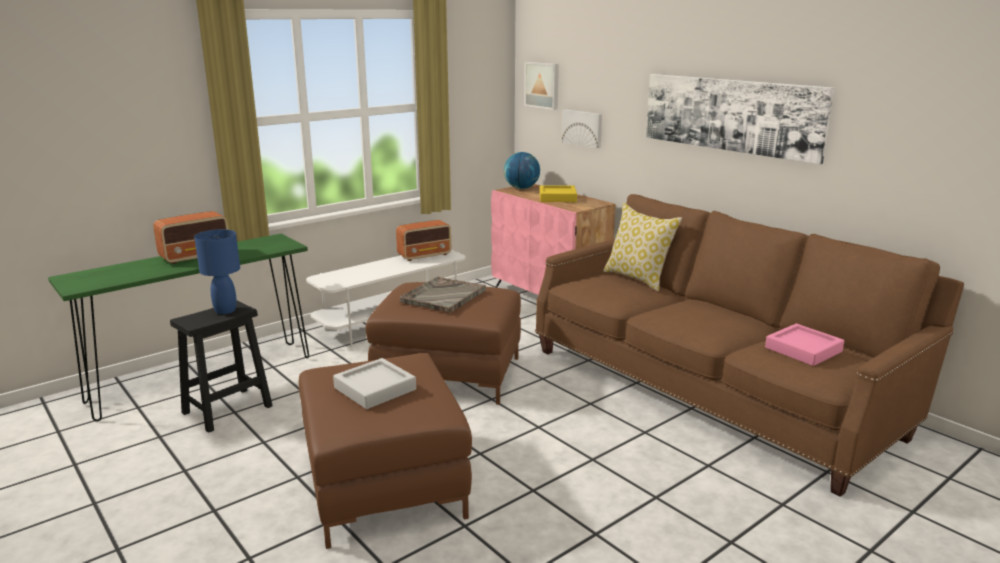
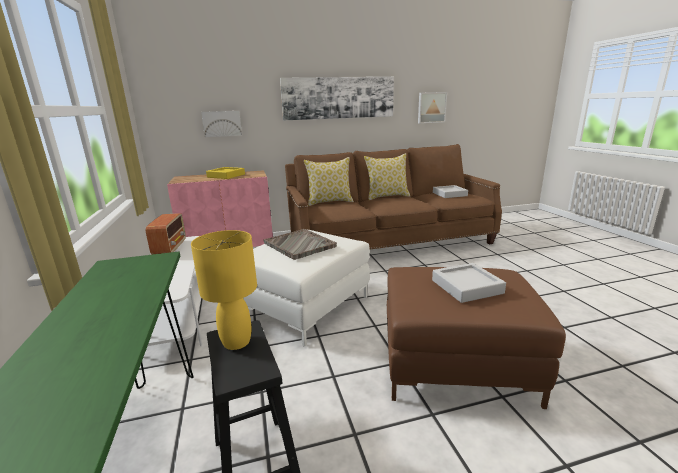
camera: 65 degrees left, 0 degrees up
radio [153,211,228,264] -> none
blue table lamp [194,229,240,314] -> yellow table lamp [191,230,257,350]
brown ottoman [365,282,521,405] -> white ottoman [243,229,370,347]
globe [504,152,540,189] -> none
picture [525,62,559,110] -> picture moved to [418,92,447,123]
pink tray [765,324,844,366] -> grey tray [433,185,468,198]
none -> pillow [364,153,410,200]

